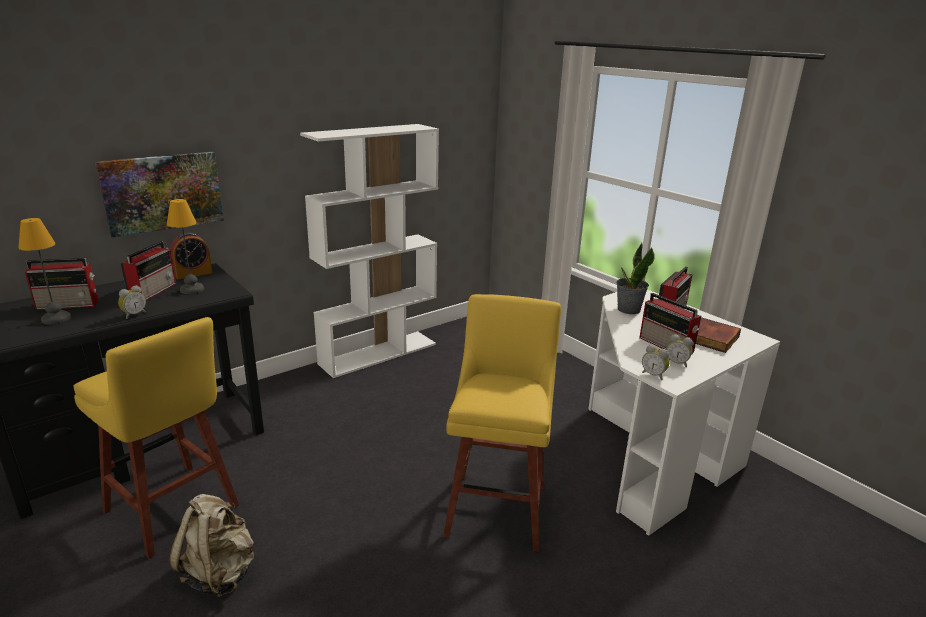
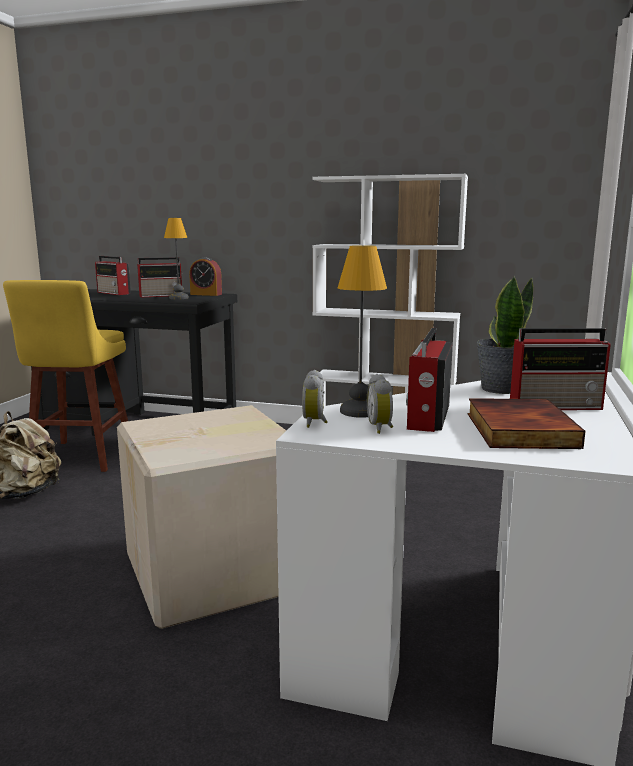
camera: 55 degrees right, 10 degrees down
table lamp [18,218,71,325] -> table lamp moved to [338,245,387,418]
picture [95,152,224,237] -> none
alarm clock [118,285,146,319] -> none
yellow stool [443,294,561,552] -> cardboard box [117,405,286,629]

